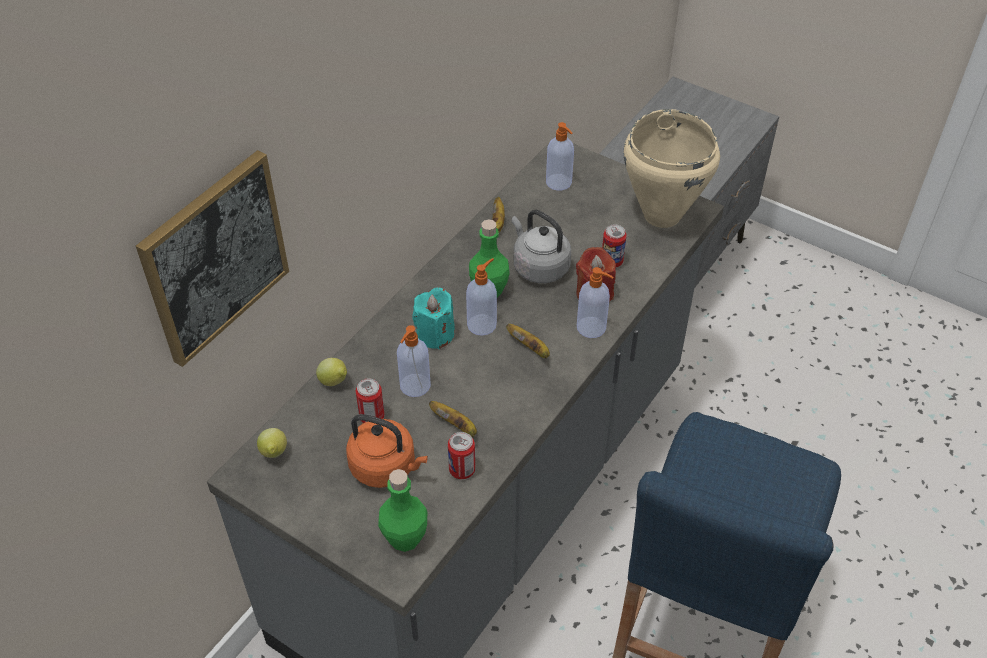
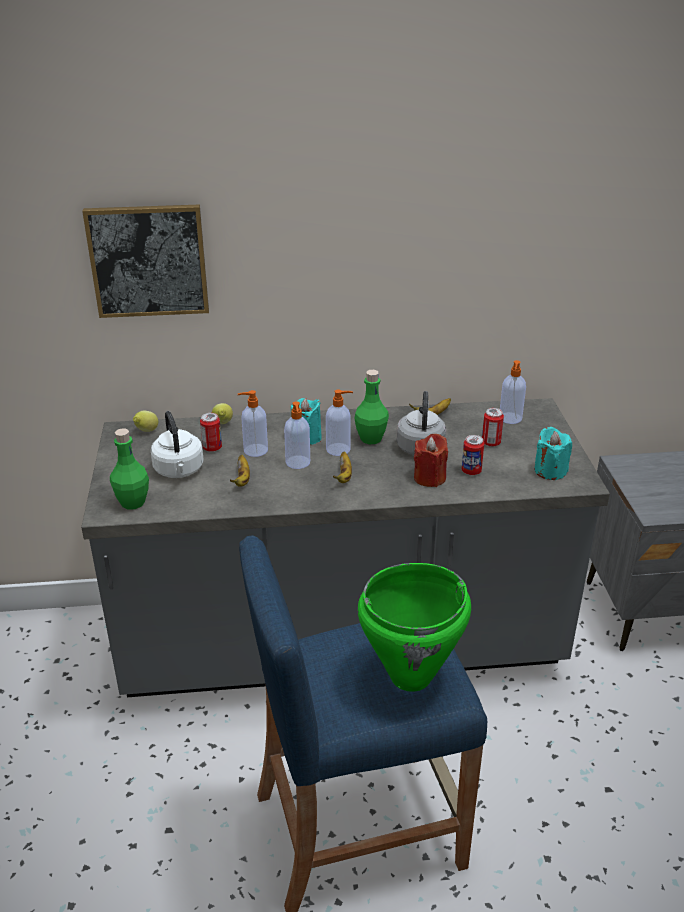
camera: 50 degrees right, 15 degrees down
orange kettle [346,414,428,488] -> white kettle [151,411,204,478]
can [448,432,475,479] -> can moved to [482,408,504,447]
soap dispenser [577,267,614,338] -> soap dispenser moved to [284,401,310,469]
beige cooking pot [624,109,720,228] -> turquoise candle [534,427,572,480]
none -> green cooking pot [358,563,471,692]

